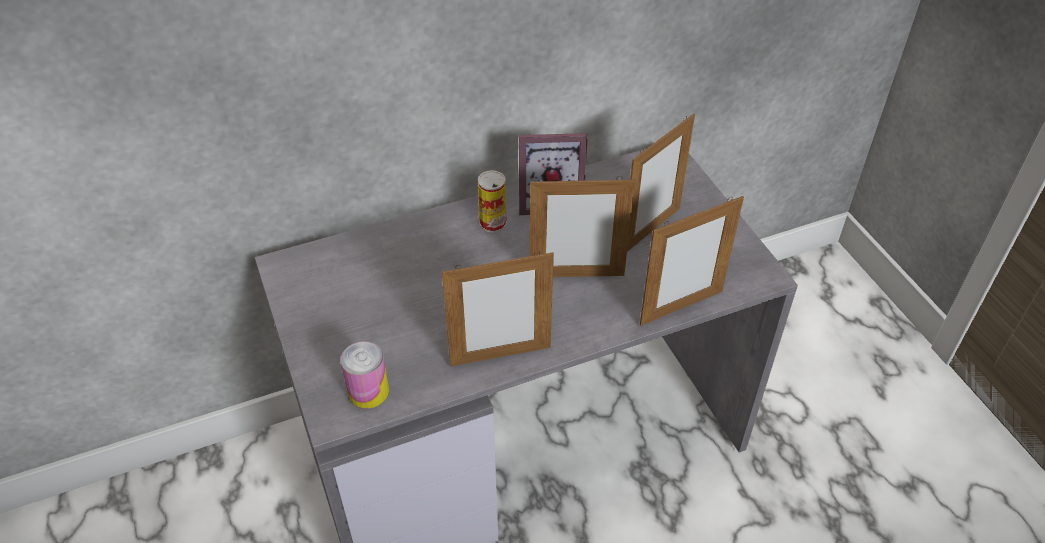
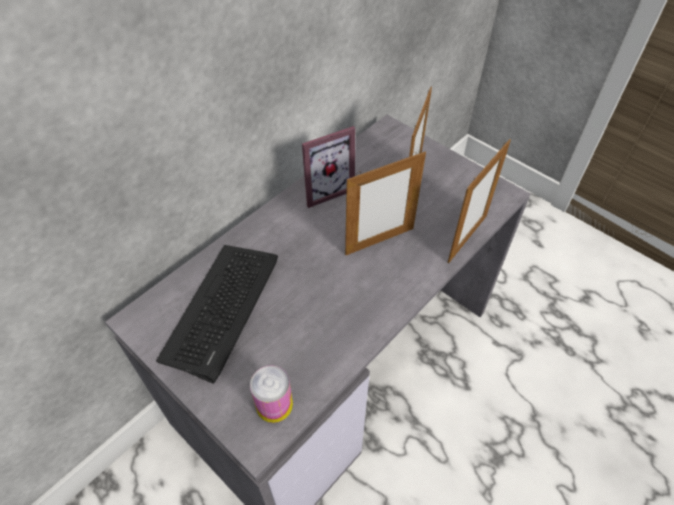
camera: 25 degrees left, 5 degrees up
picture frame [442,251,554,366] -> none
can [478,170,506,233] -> none
none -> keyboard [156,245,278,384]

